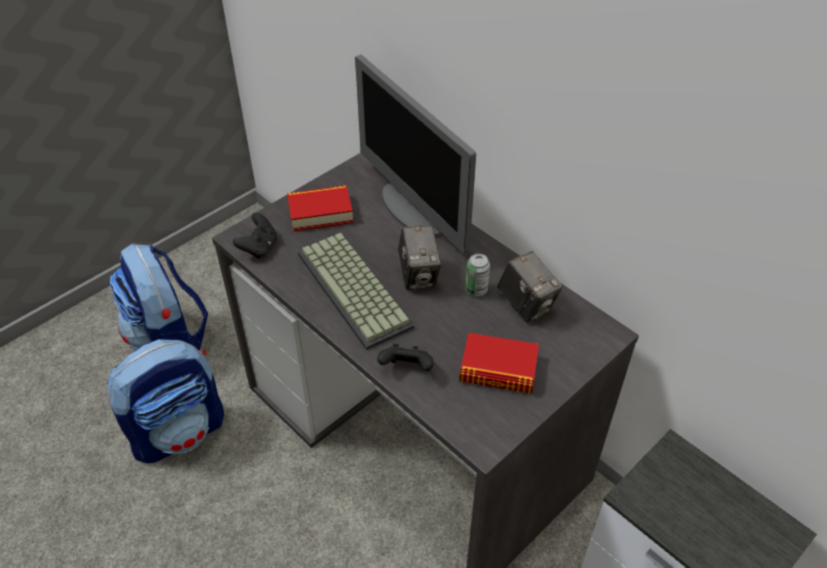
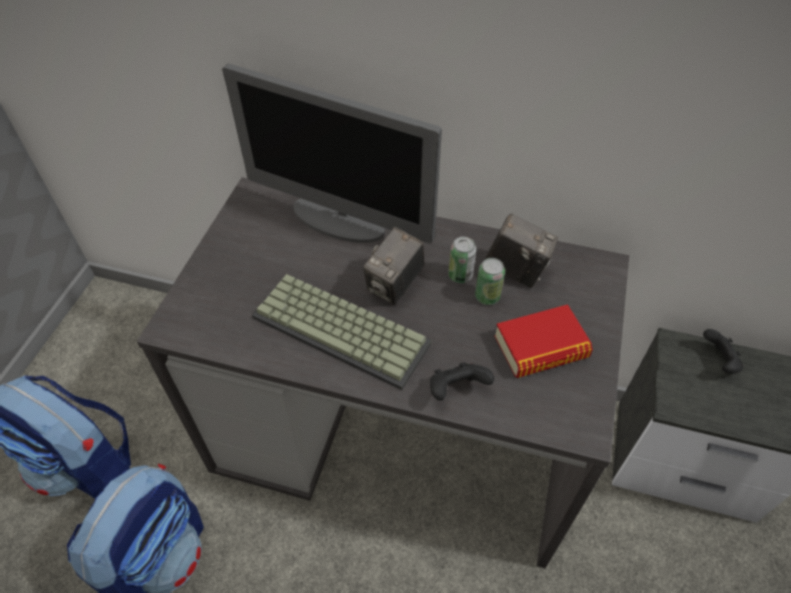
camera: 30 degrees left, 5 degrees up
black game controller [233,213,277,259] -> black game controller moved to [703,329,743,374]
book [287,185,353,231] -> none
camera [398,225,441,290] -> camera turned 75 degrees clockwise [363,227,424,305]
none -> can [475,258,505,305]

